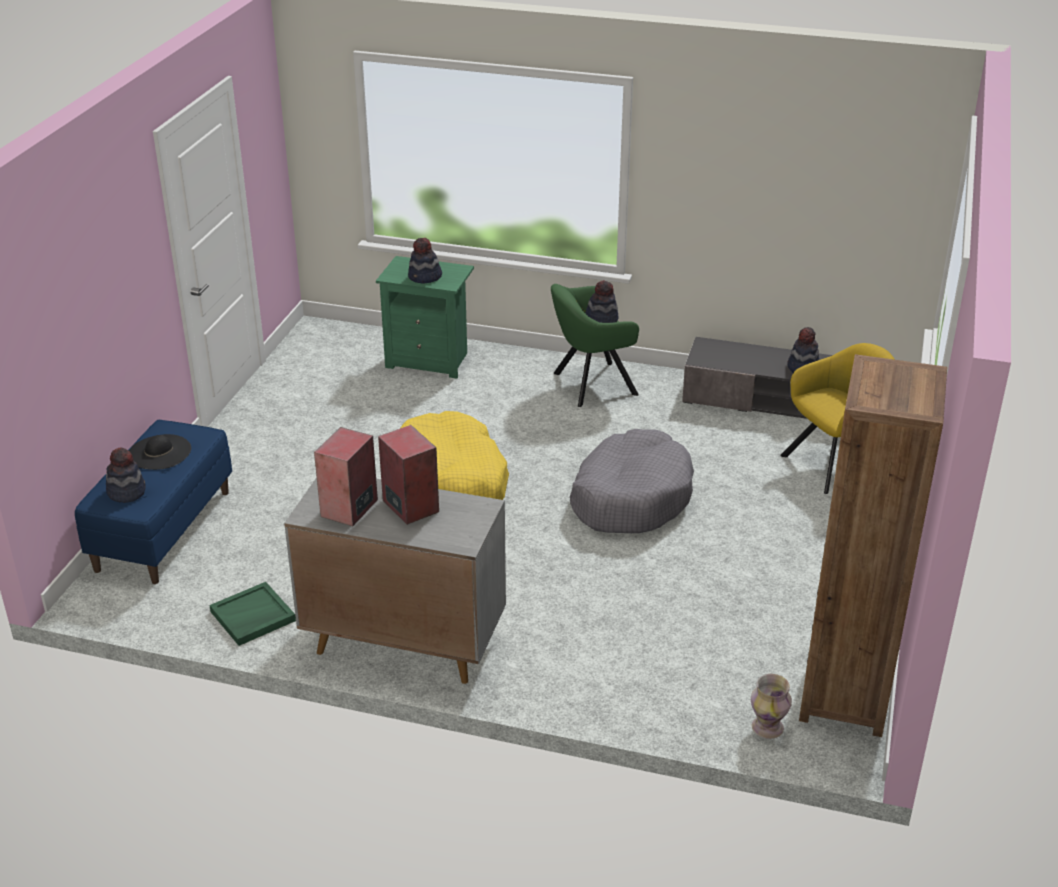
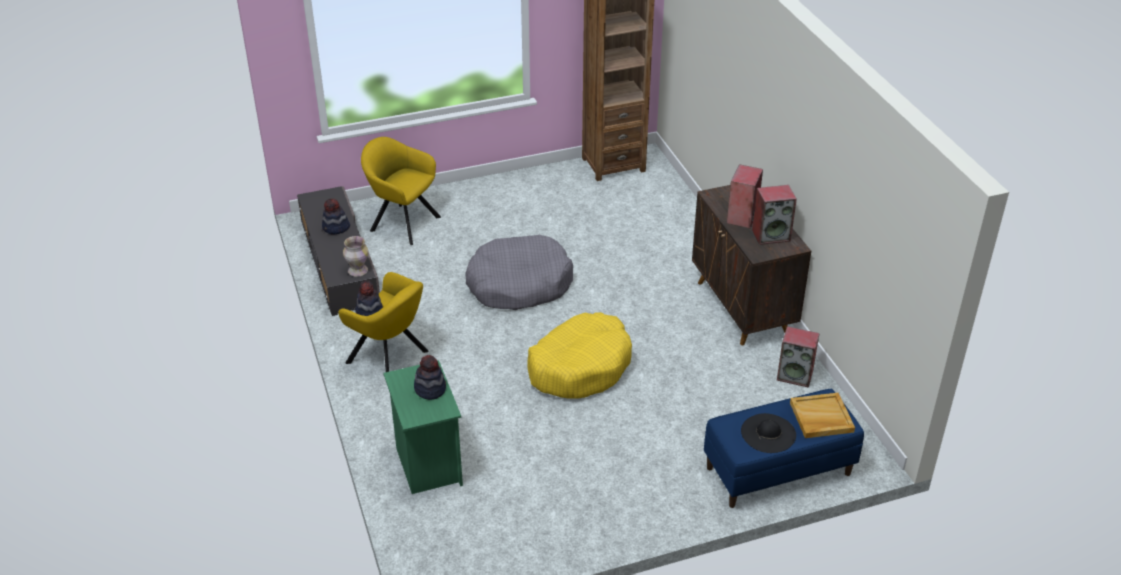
camera: 125 degrees left, 5 degrees up
hat [106,447,146,503] -> beige tray [790,393,855,438]
green tray [210,582,296,646] -> speaker [777,326,820,388]
grey cabinet [284,478,506,684] -> brown cabinet [692,185,811,345]
green armchair [551,284,639,407] -> yellow armchair [338,272,429,372]
vase [751,674,792,739] -> vase moved to [343,236,369,277]

